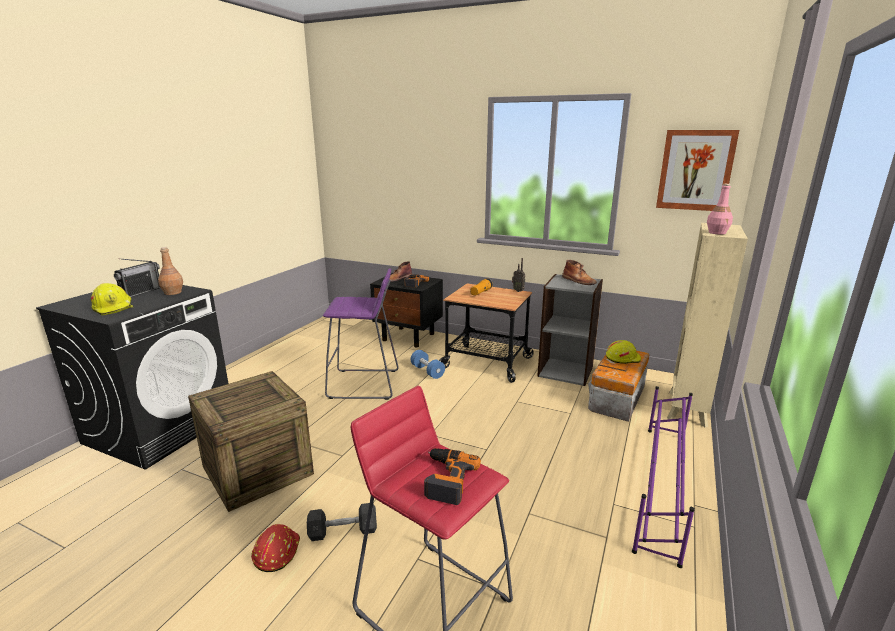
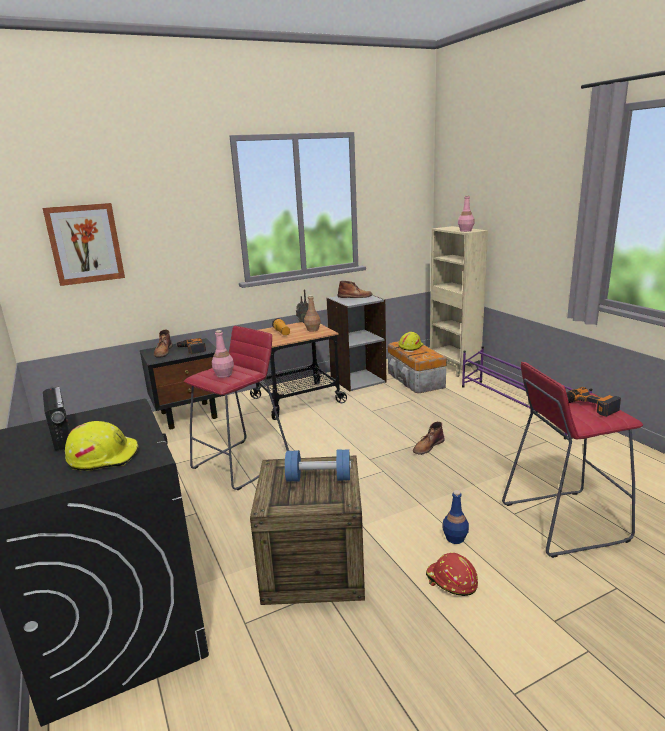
camera: 50 degrees left, 0 degrees up
brown bottle [158,247,183,295] -> brown bottle moved to [304,295,321,332]
grey dumbbell [307,503,377,541] -> blue bottle [442,490,469,544]
purple stool [323,268,399,400] -> red stool [184,326,289,490]
blue dumbbell [411,350,445,379] -> blue dumbbell moved to [285,449,351,481]
picture [656,130,739,211] -> picture moved to [43,203,125,286]
none -> pink bottle [212,330,234,378]
none -> brown boot [413,422,444,455]

